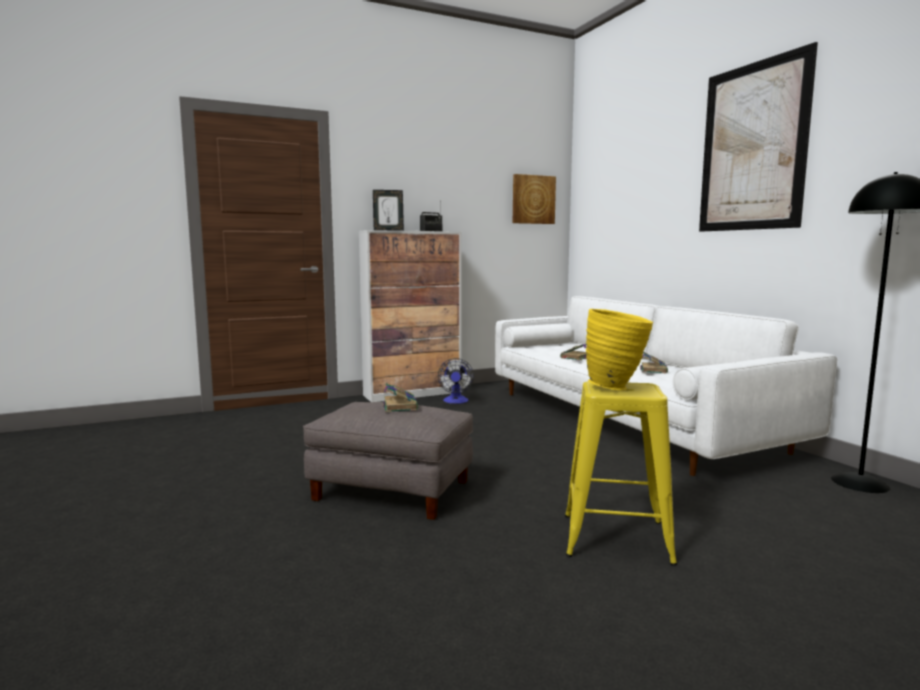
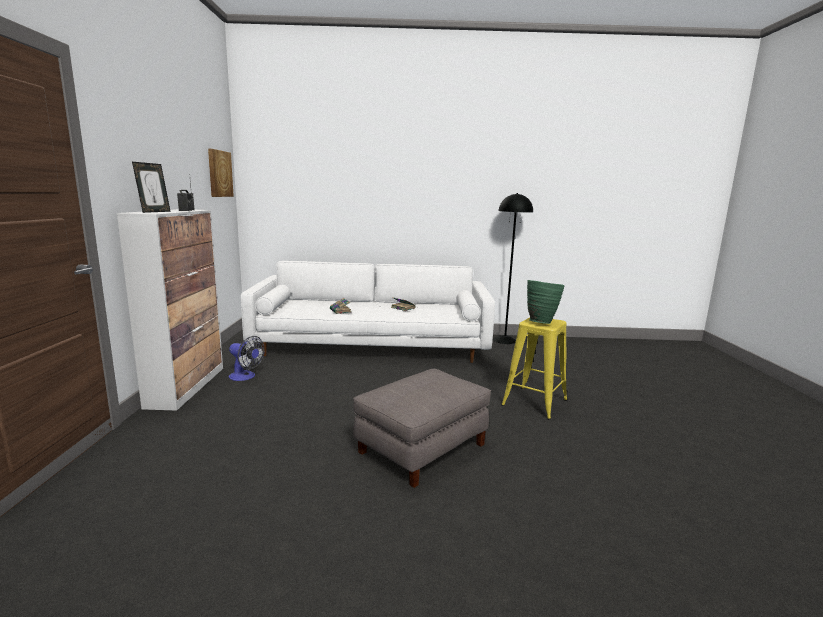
camera: 65 degrees left, 5 degrees up
book [383,382,418,412] -> none
yellow vase [586,309,653,391] -> green vase [527,280,565,324]
picture [699,42,818,232] -> none

